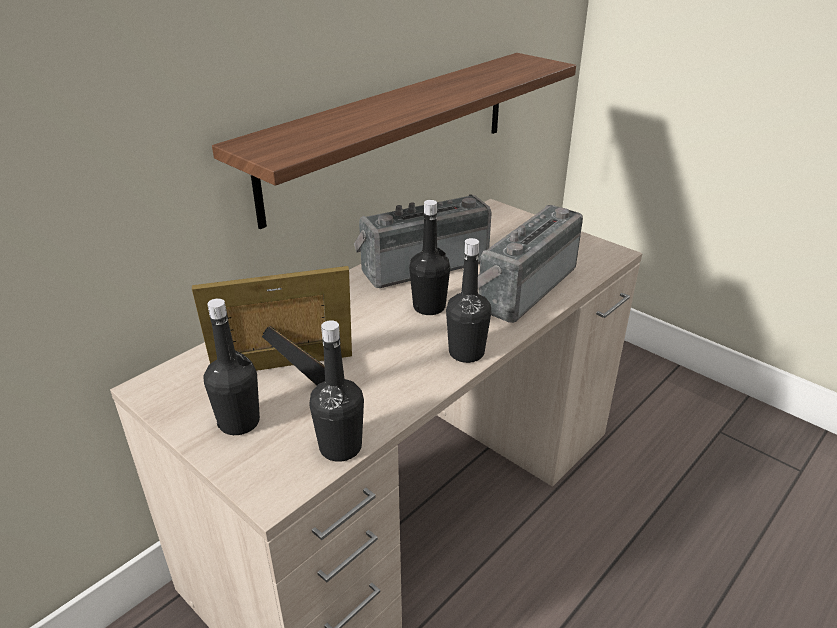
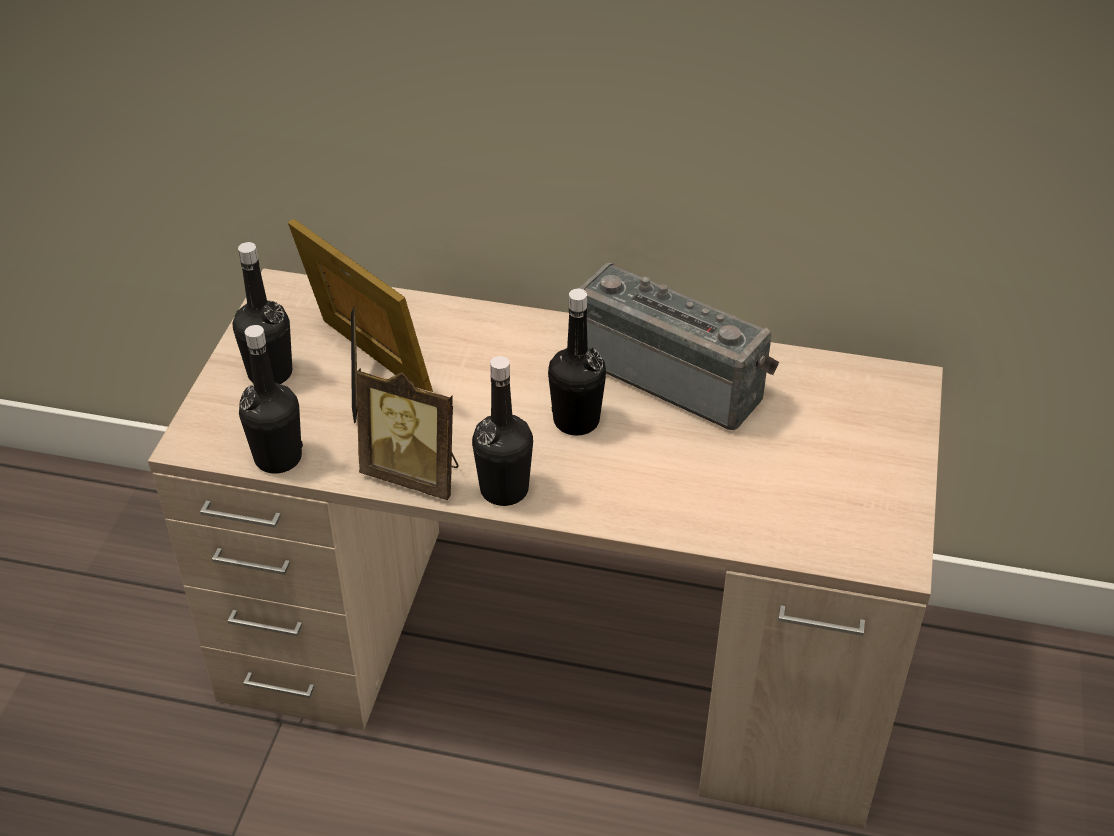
camera: 60 degrees right, 10 degrees up
shelf [212,53,576,229] -> none
radio [478,205,583,323] -> none
none -> picture frame [356,368,459,500]

